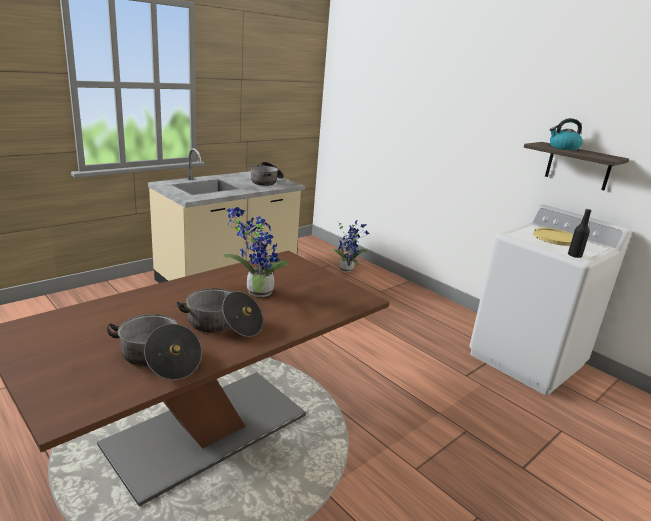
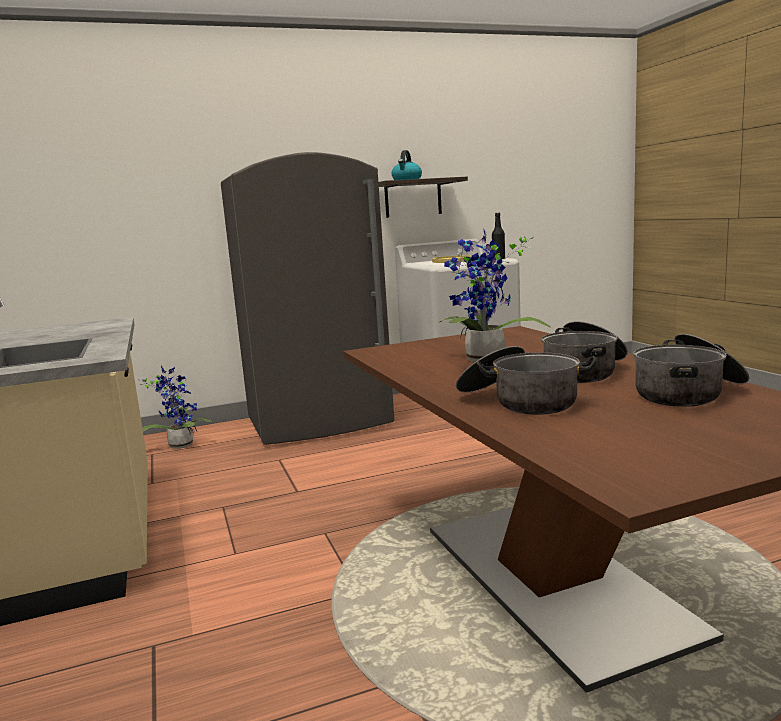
camera: 65 degrees left, 10 degrees down
cooking pot [250,162,284,186] -> cooking pot moved to [456,346,597,415]
none -> grey fridge [221,152,394,445]

